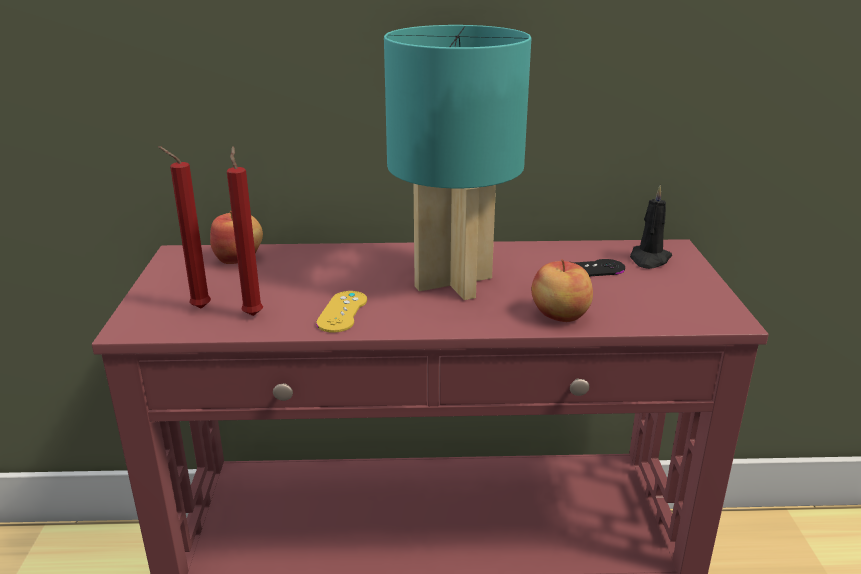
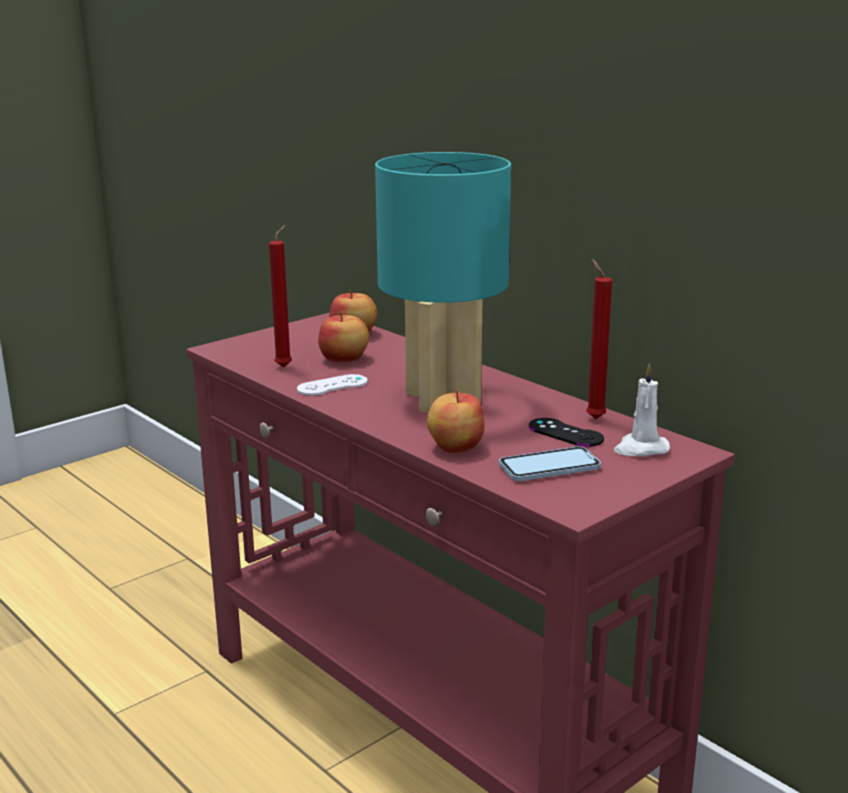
camera: 50 degrees right, 5 degrees down
red candle [158,146,211,309] -> red candle moved to [586,259,612,419]
yellow game controller [316,291,367,333] -> white game controller [297,374,368,396]
black candle [630,185,672,269] -> white candle [614,363,670,456]
none -> apple [318,312,369,362]
none -> phone [499,446,601,481]

